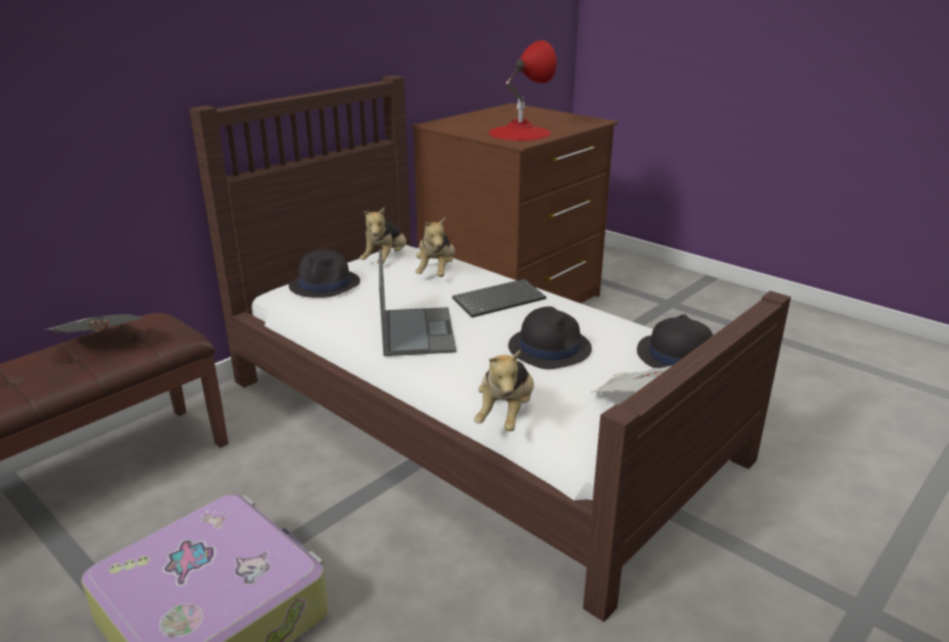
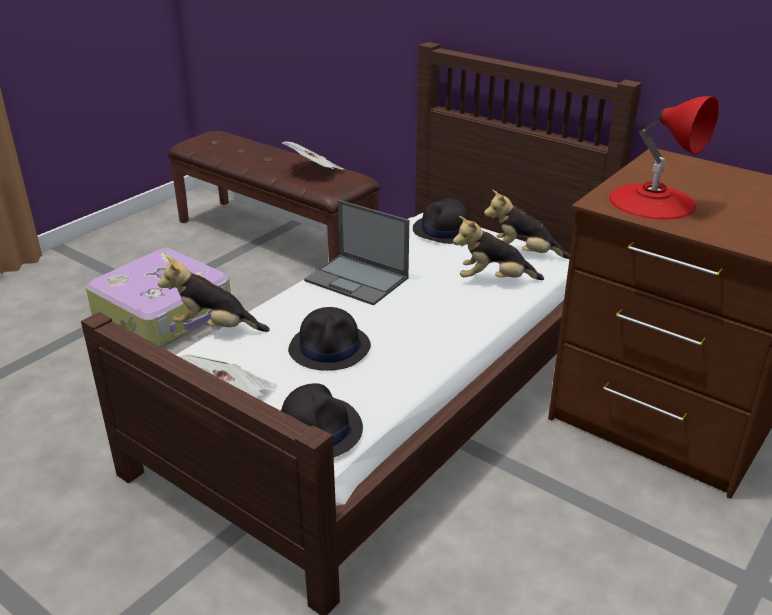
camera: 85 degrees right, 5 degrees up
laptop [379,249,456,356] -> laptop turned 45 degrees clockwise [304,200,409,305]
keyboard [452,279,546,318] -> none

